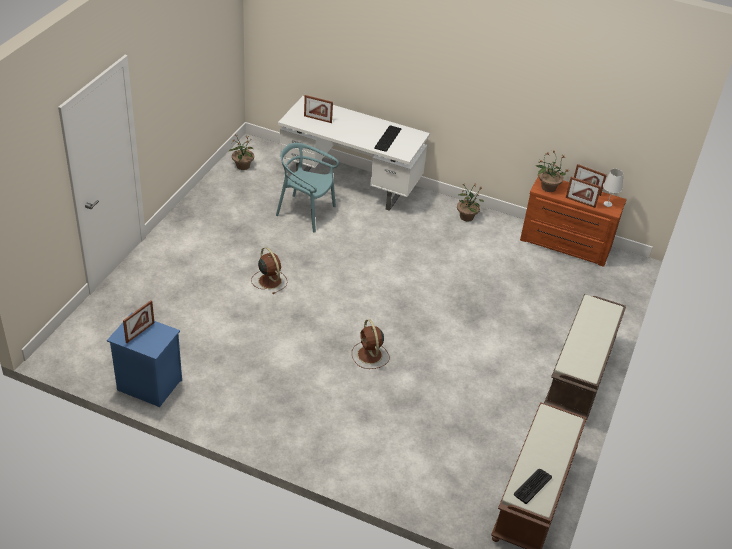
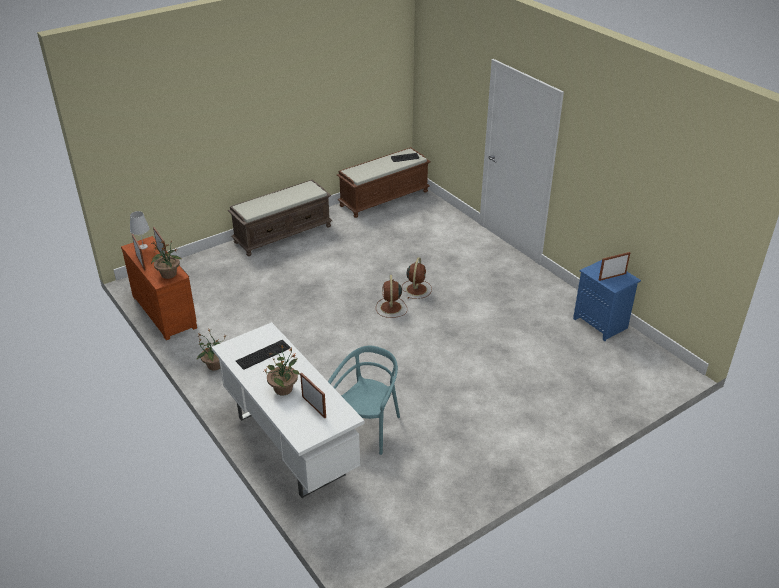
camera: 145 degrees left, 5 degrees down
potted plant [228,134,254,170] -> potted plant moved to [264,345,300,395]
brown fan [251,247,287,294] -> brown fan moved to [376,275,407,318]
turquoise chair [276,143,339,232] -> turquoise chair turned 120 degrees counterclockwise [328,346,400,455]

